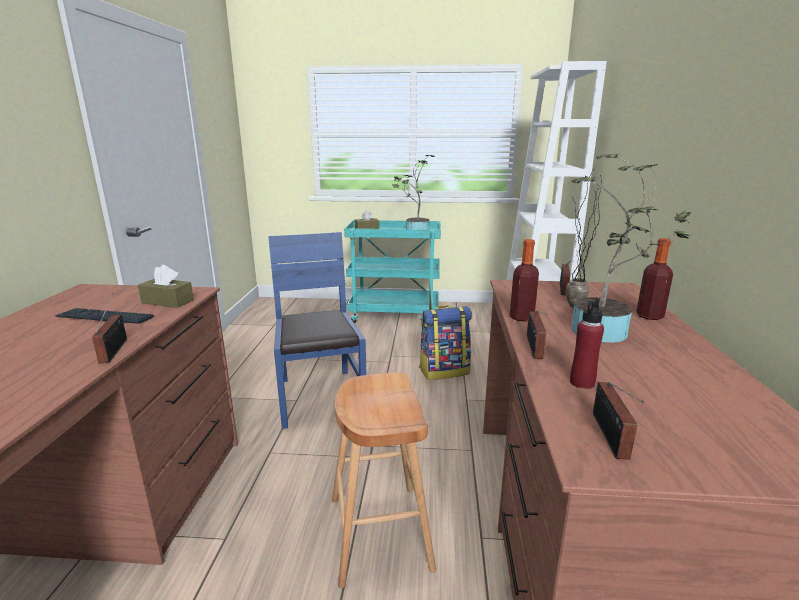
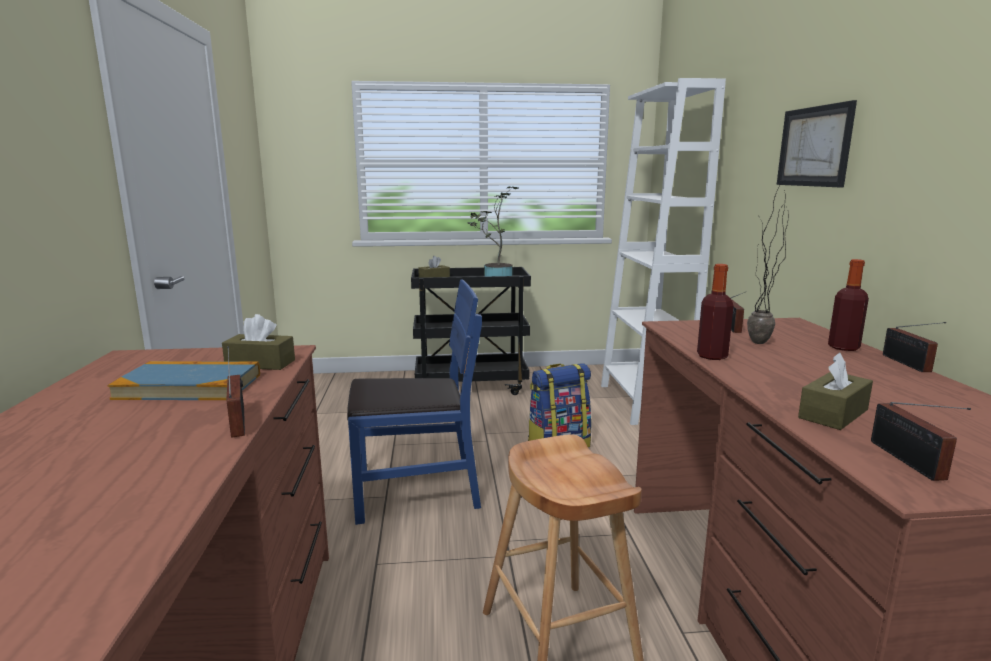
camera: 10 degrees left, 5 degrees down
keyboard [55,308,154,324] -> book [107,361,260,400]
blue chair [268,232,366,429] -> blue chair turned 105 degrees clockwise [347,279,482,525]
turquoise cart [344,220,441,324] -> black cart [411,267,531,395]
radio [527,311,548,359] -> radio moved to [883,322,946,372]
red bottle [570,298,604,389] -> brown tissue box [798,353,873,430]
potted plant [571,153,691,343] -> none
none -> picture [777,100,857,187]

